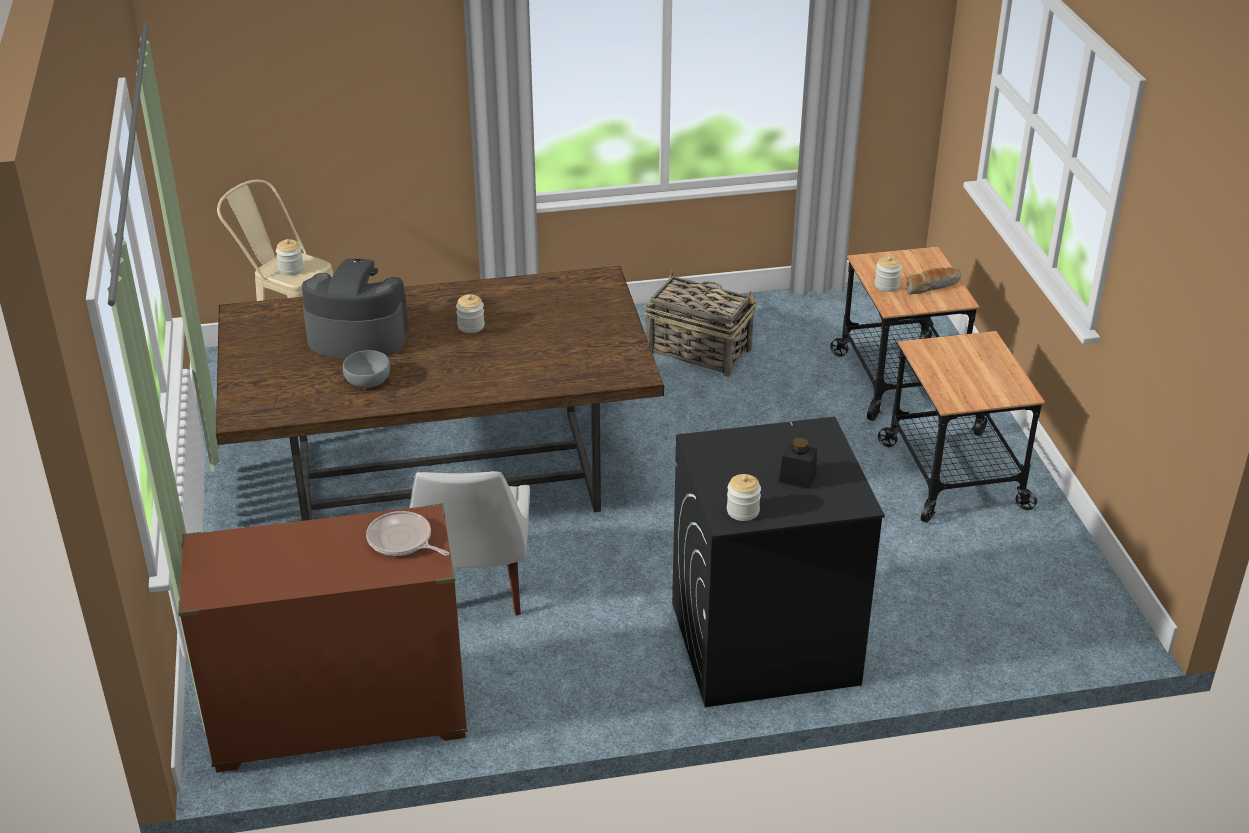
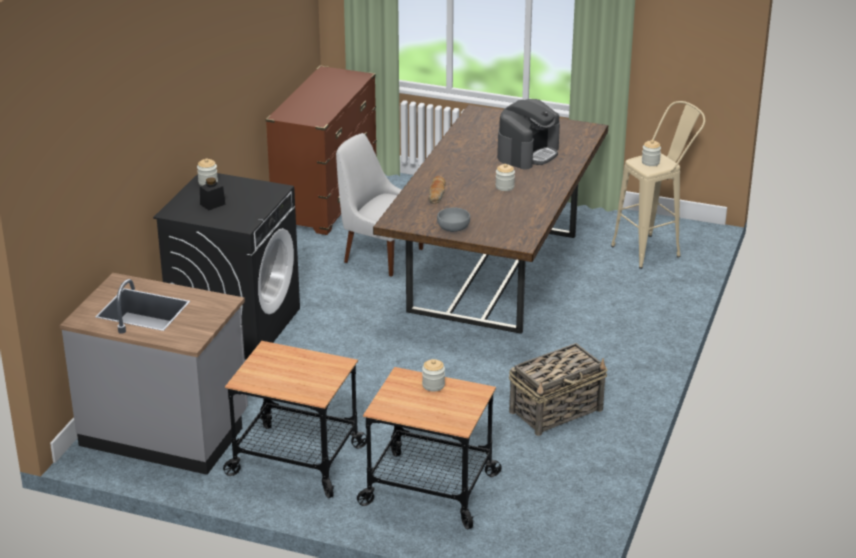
camera: 120 degrees right, 5 degrees down
grey bowl [343,350,390,388] -> grey bowl moved to [437,207,470,232]
frying pan [366,511,449,556] -> none
bread [906,267,961,295] -> bread moved to [428,176,446,204]
none -> grey counter [60,273,248,475]

